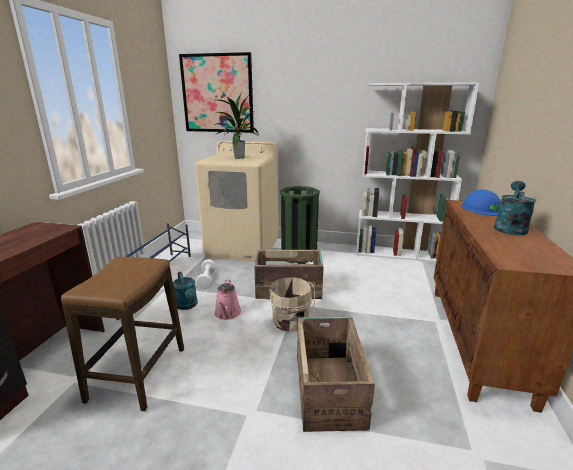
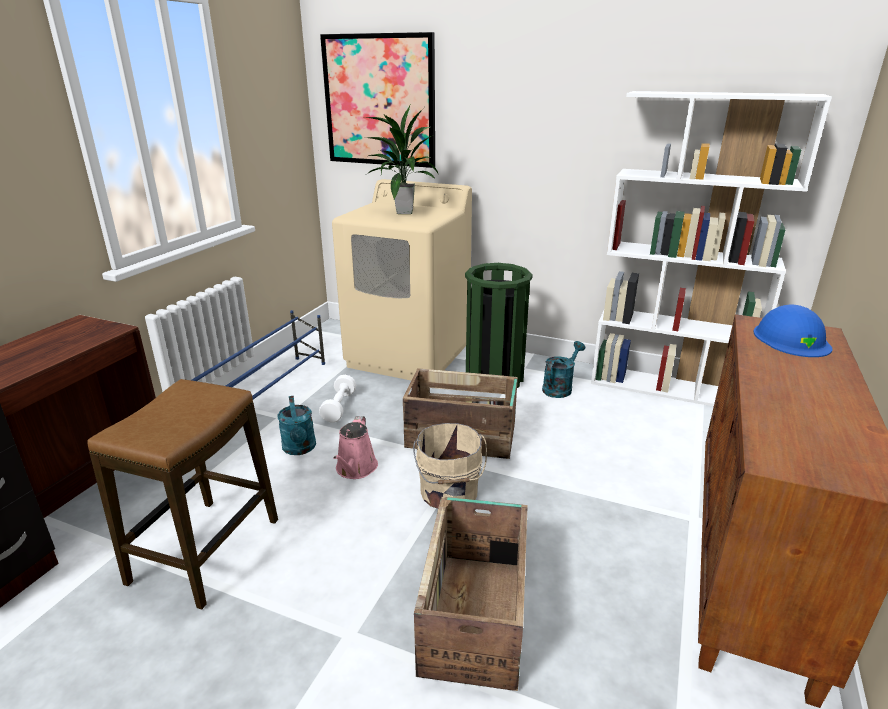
camera: 10 degrees right, 5 degrees up
turquoise watering can [494,181,536,235] -> turquoise watering can moved to [542,341,585,398]

